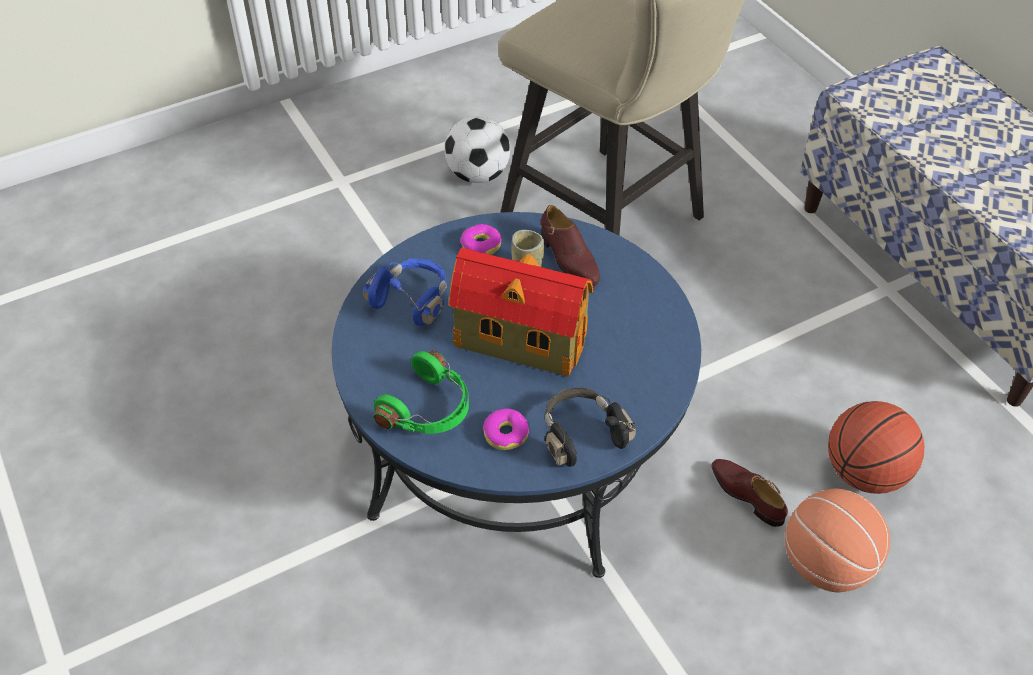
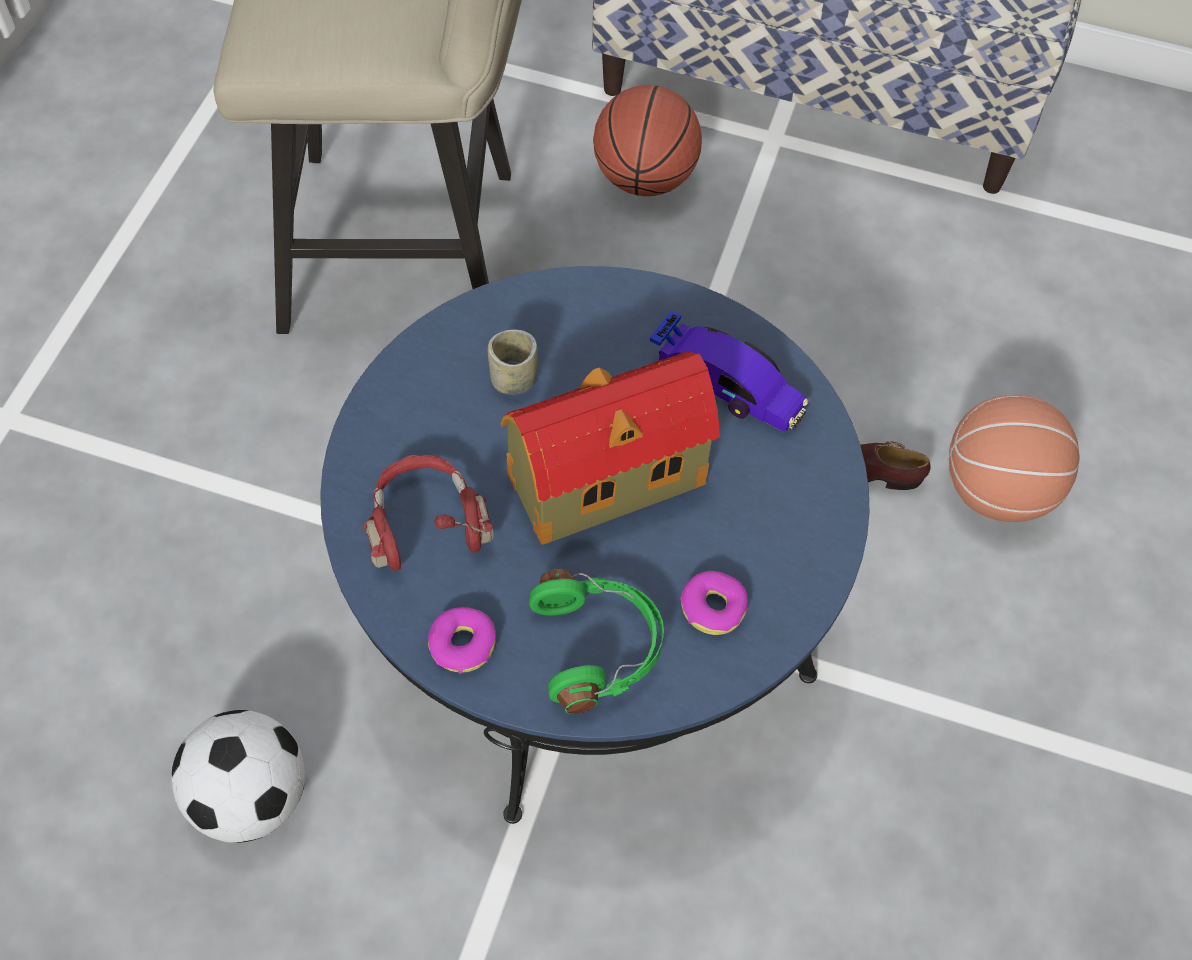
camera: 45 degrees left, 10 degrees up
blue headphones [363,259,447,326] -> red headphones [363,455,494,571]
football [444,116,510,183] -> football moved to [171,710,305,843]
donut [460,224,501,255] -> donut moved to [428,607,496,674]
brown shoe [541,205,600,286] -> none
black headphones [544,388,636,467] -> none
basketball [828,401,924,494] -> basketball moved to [593,85,702,196]
none -> toy car [650,311,808,431]

